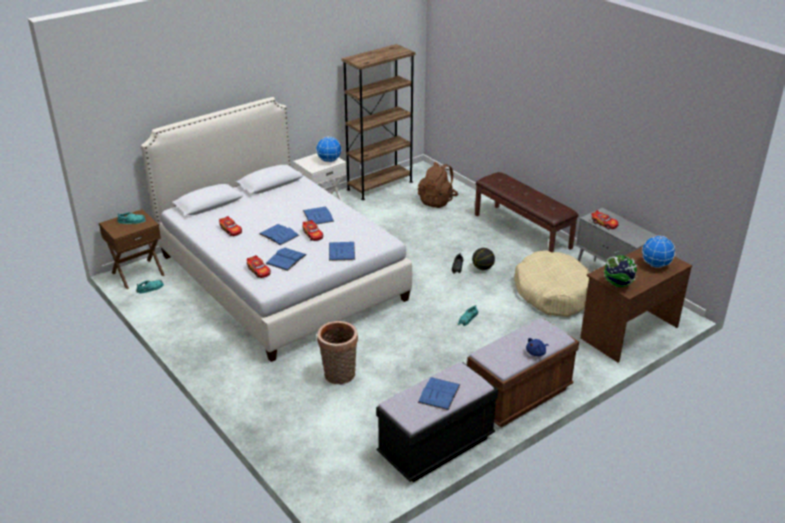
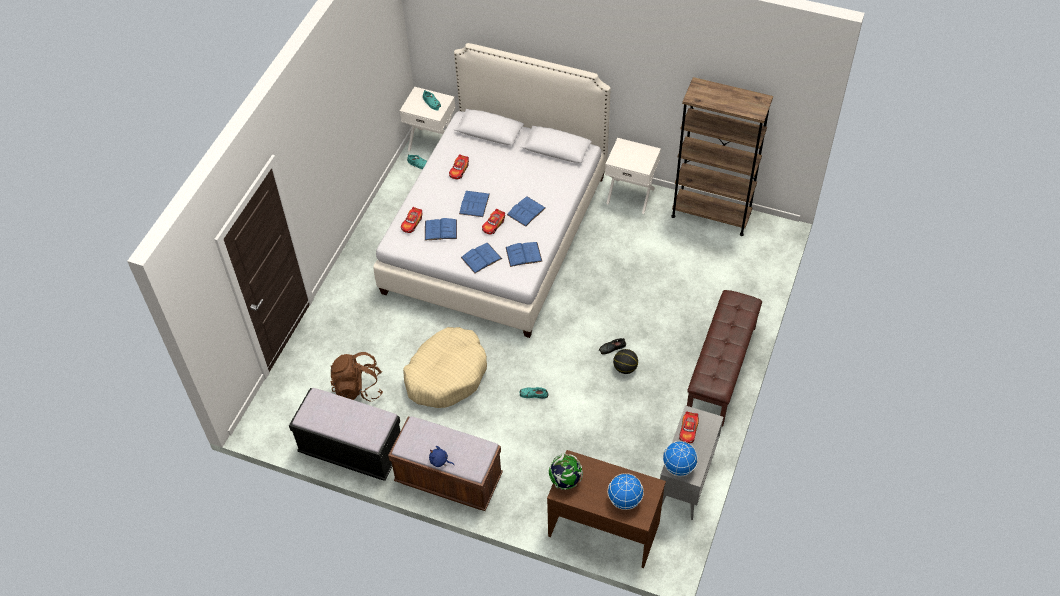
camera: 60 degrees right, 20 degrees up
brown nightstand [99,209,165,289] -> white nightstand [400,87,456,152]
globe [316,136,342,162] -> globe moved to [663,441,698,476]
basket [317,321,358,384] -> none
brown backpack [418,162,458,208] -> brown backpack moved to [330,352,383,402]
blue book [418,377,460,410] -> blue book moved to [505,242,542,267]
beige dog bed [514,250,590,317] -> beige dog bed moved to [403,327,487,408]

